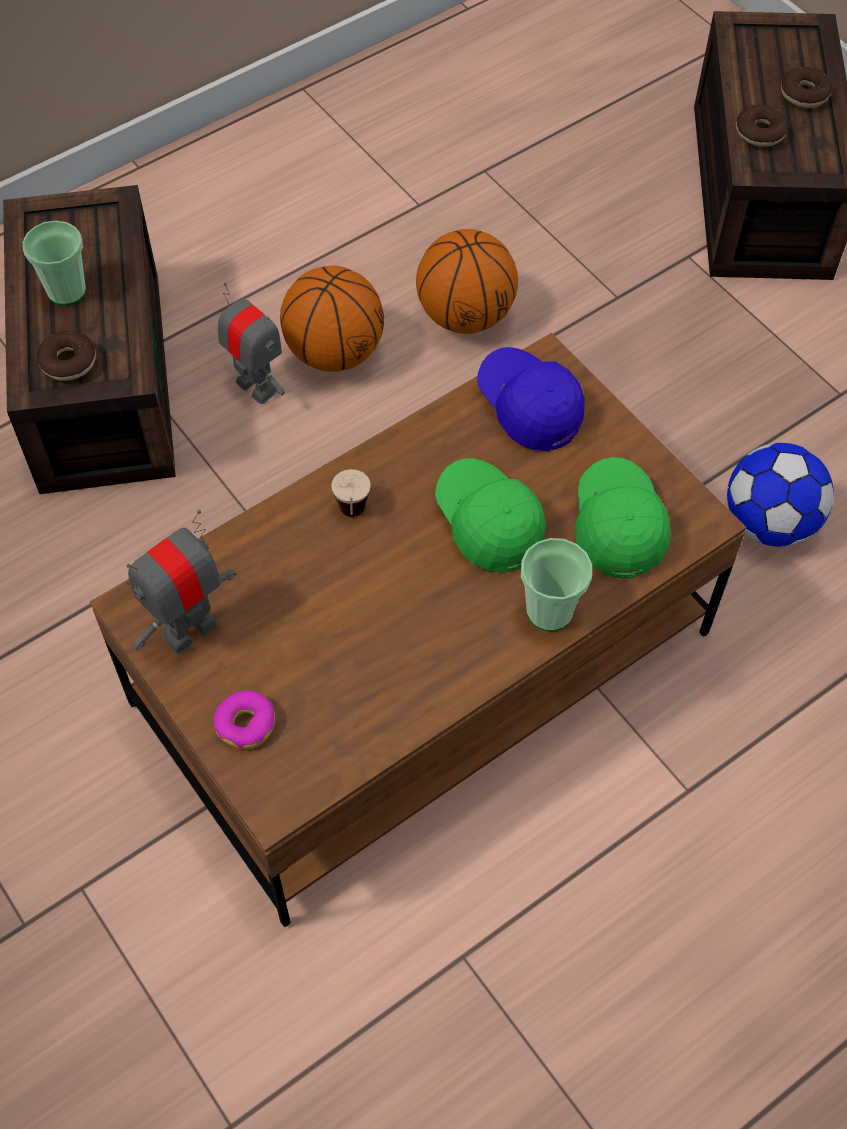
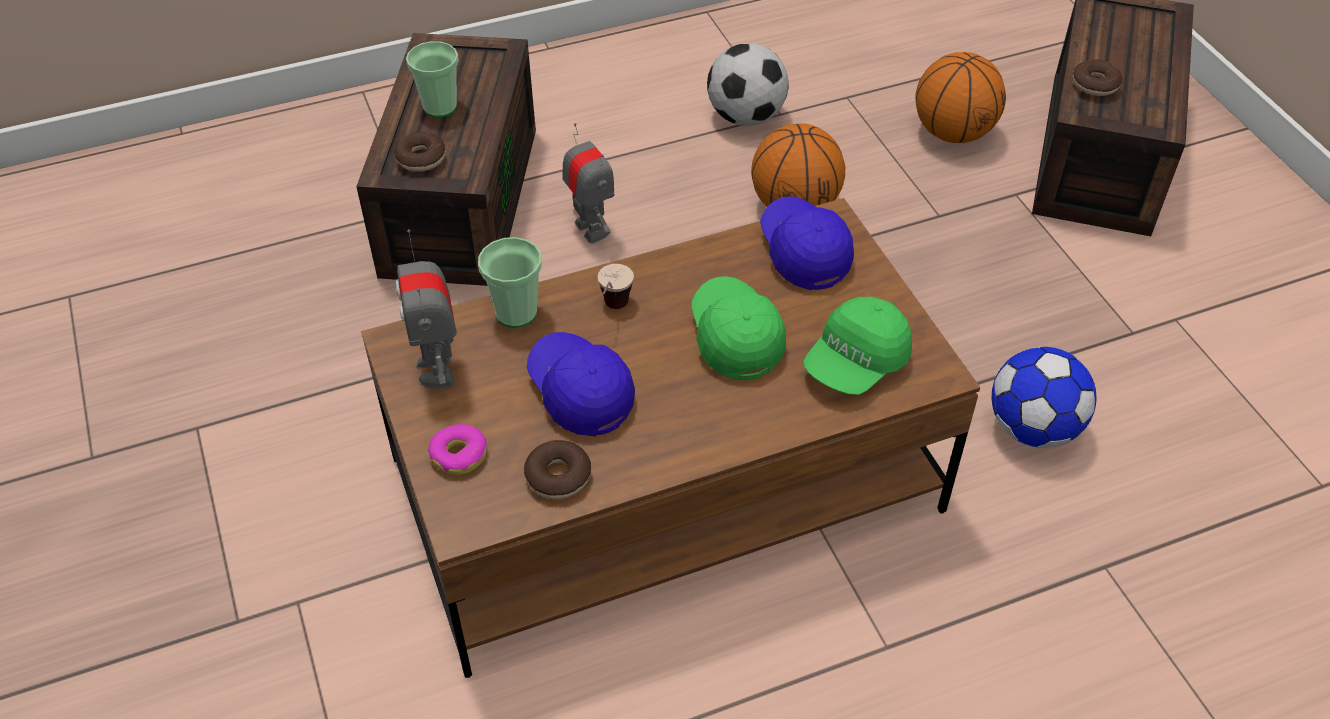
camera: 15 degrees right, 10 degrees down
toy robot [126,510,237,655] -> toy robot turned 75 degrees counterclockwise [396,229,457,389]
basketball [280,266,384,372] -> basketball moved to [915,52,1006,143]
cup [521,538,592,632] -> cup moved to [478,237,542,328]
green cap [575,457,671,578] -> green cap turned 150 degrees counterclockwise [804,297,912,395]
donut [781,66,832,108] -> donut moved to [524,440,591,500]
none -> blue cap [527,332,635,436]
none -> football [707,43,789,126]

